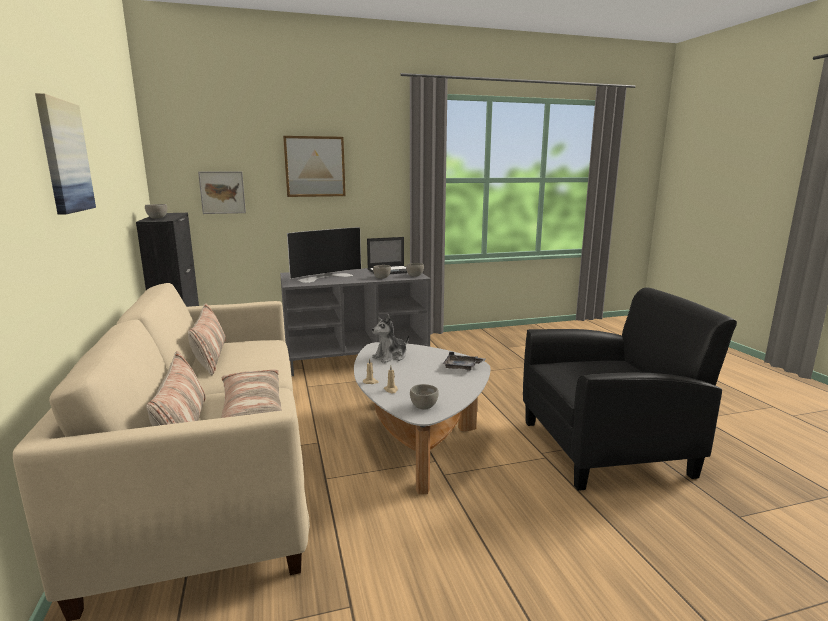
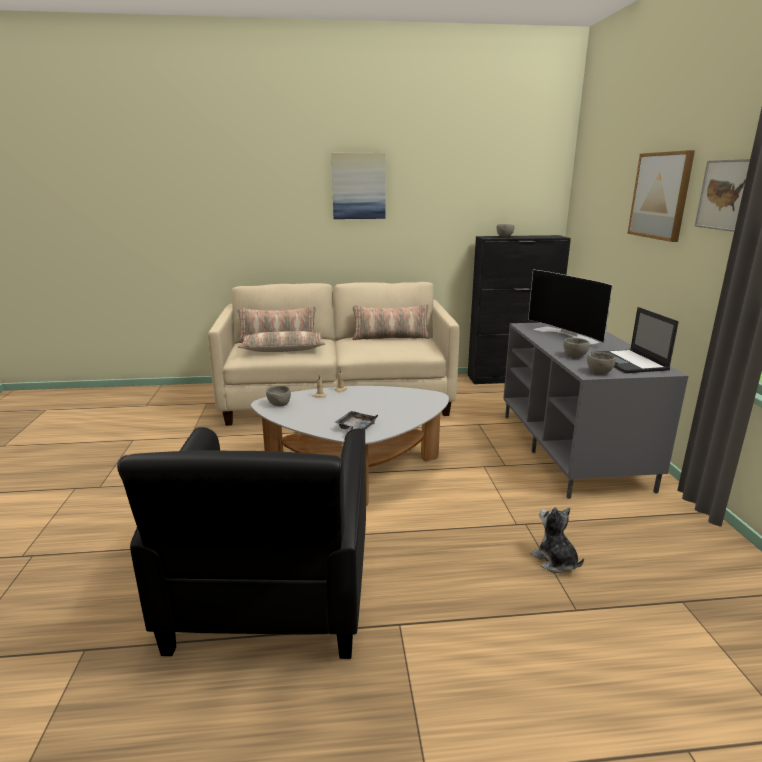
camera: 100 degrees right, 5 degrees up
picture [198,172,246,214] -> picture moved to [695,159,750,232]
plush toy [372,315,409,363] -> plush toy moved to [530,507,584,573]

